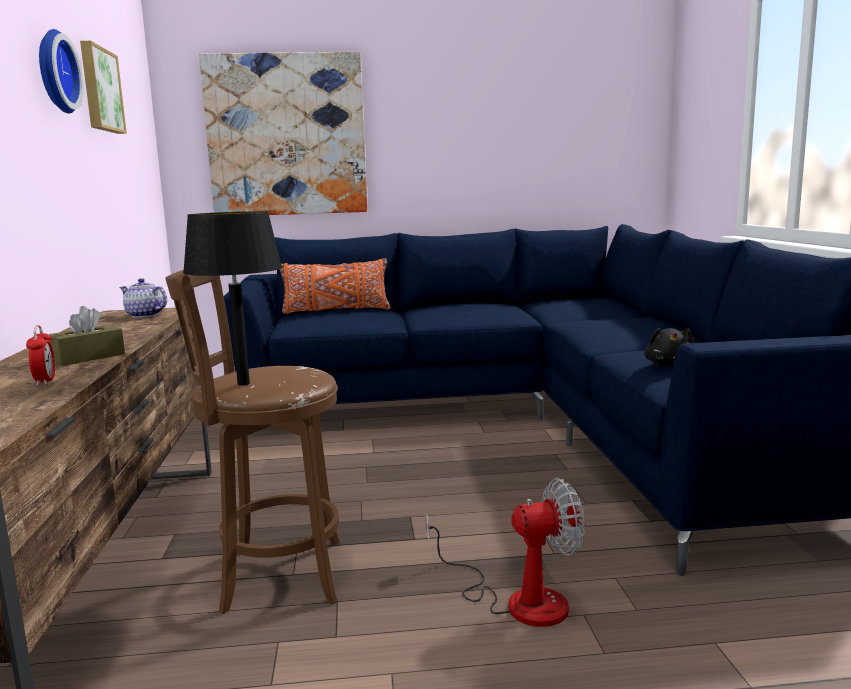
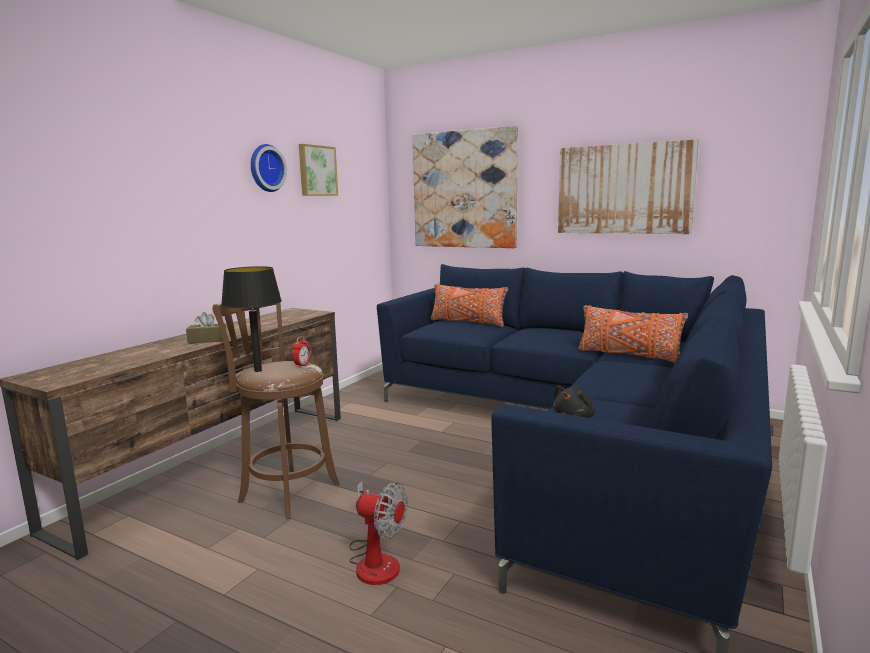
camera: 35 degrees right, 0 degrees up
alarm clock [26,325,55,386] -> alarm clock moved to [293,336,310,368]
teapot [119,278,167,318] -> none
none -> picture [558,139,699,234]
none -> orange pillow [579,305,688,363]

